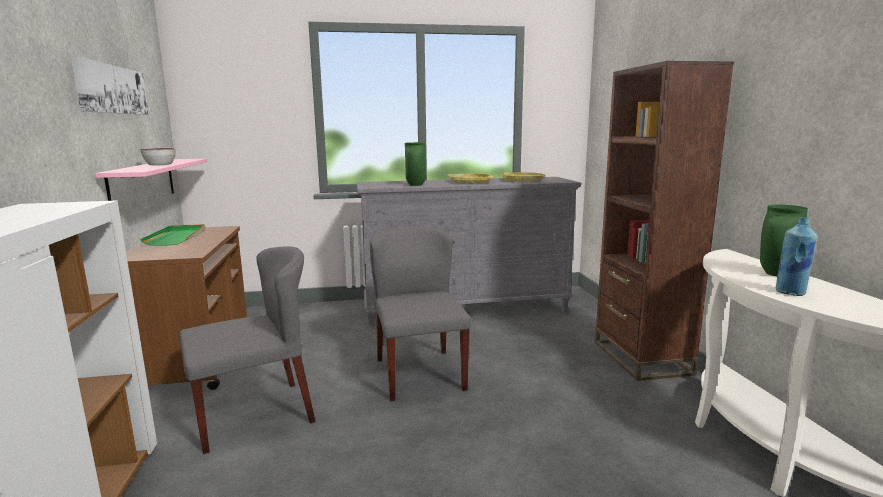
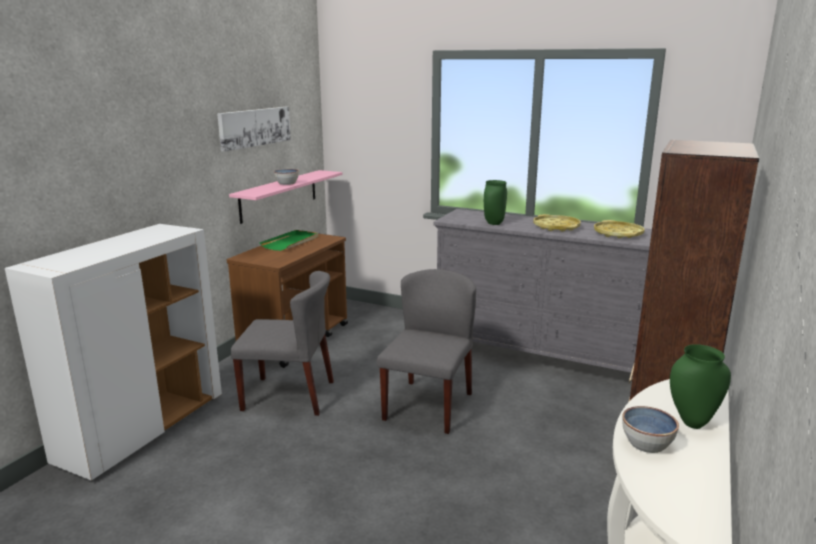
camera: 35 degrees right, 5 degrees up
blue bottle [776,217,817,296] -> bowl [622,406,679,453]

